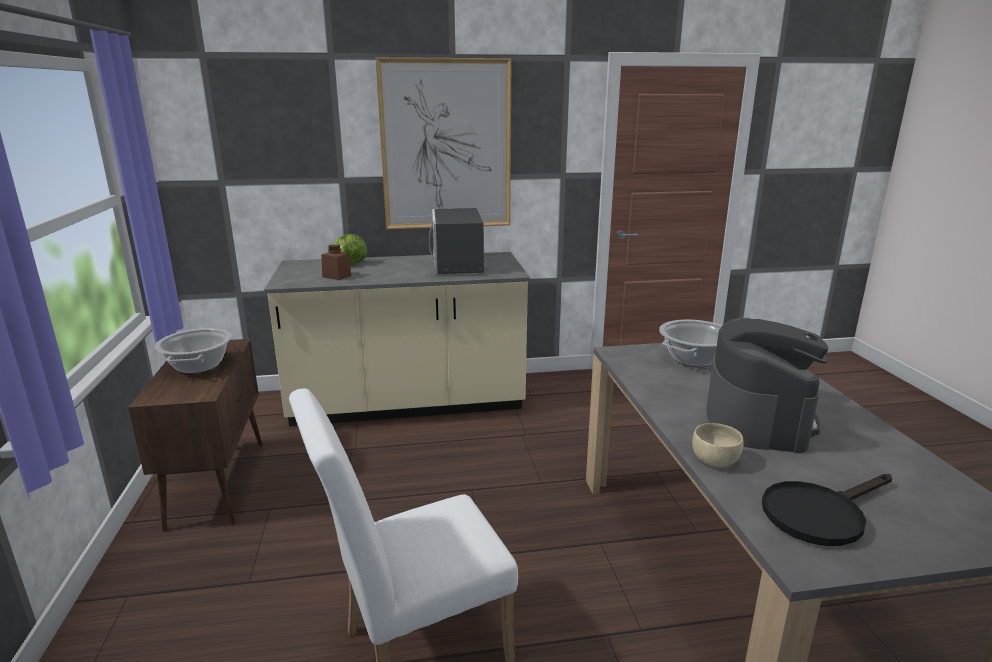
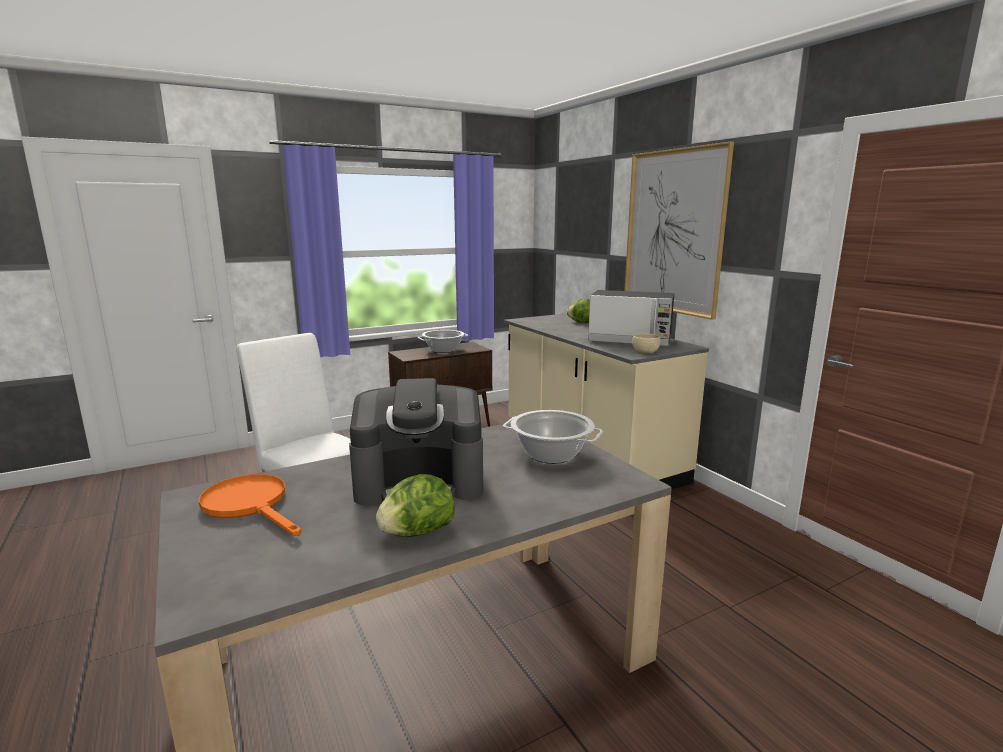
camera: 70 degrees right, 5 degrees down
brown jar [321,244,351,280] -> none
microwave [429,208,484,274] -> microwave turned 135 degrees counterclockwise [588,290,674,346]
beige bowl [692,423,744,467] -> beige bowl moved to [632,333,661,353]
black frying pan [762,474,892,546] -> orange frying pan [199,474,301,536]
none -> lettuce [376,474,455,537]

